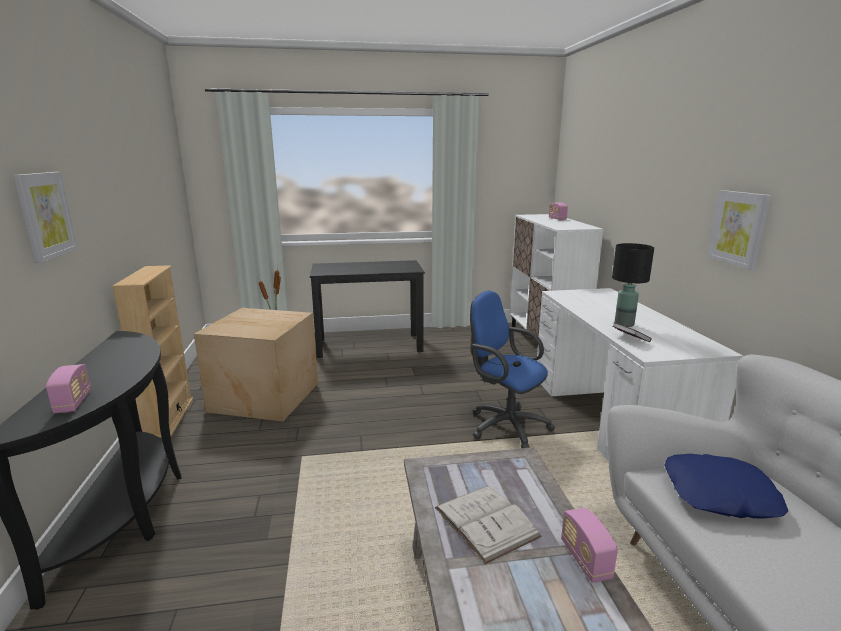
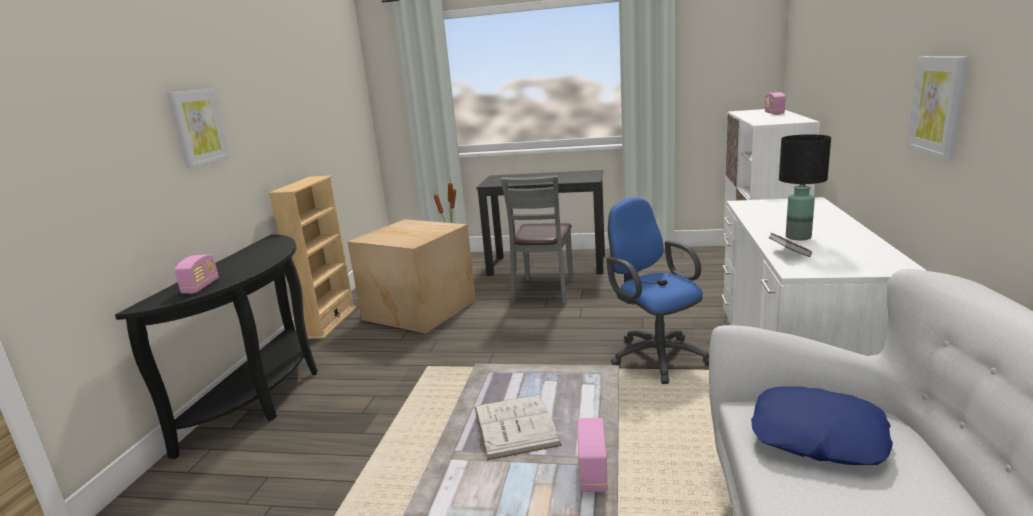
camera: 20 degrees right, 0 degrees up
none -> grey chair [500,175,573,304]

